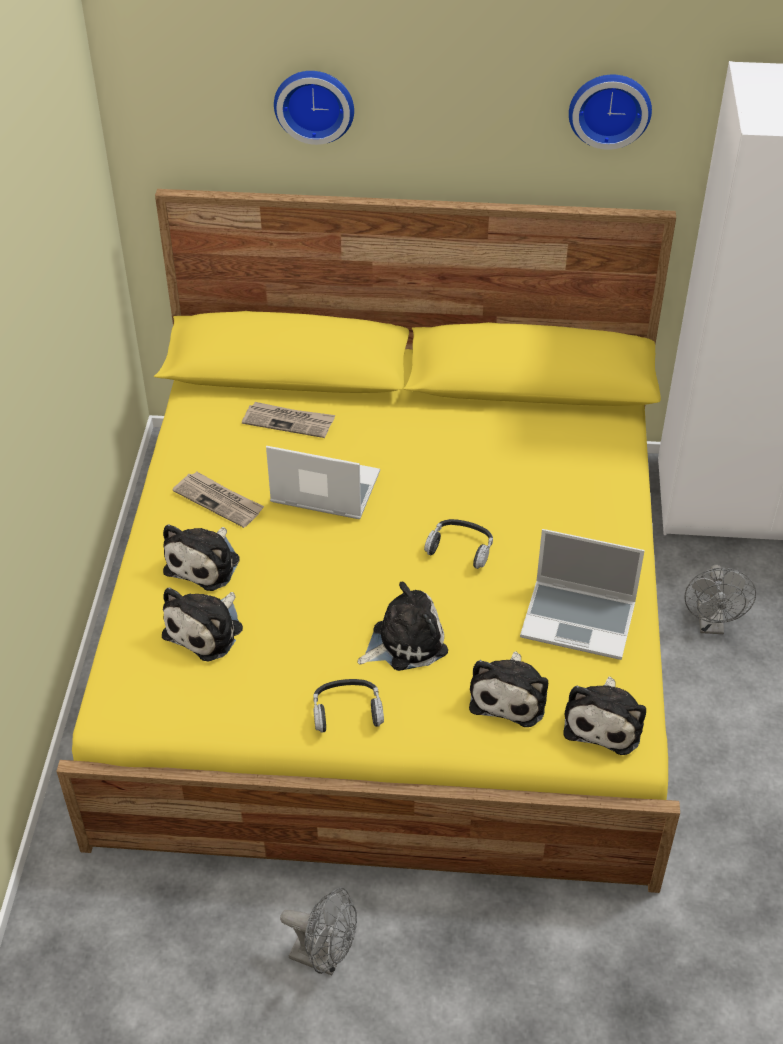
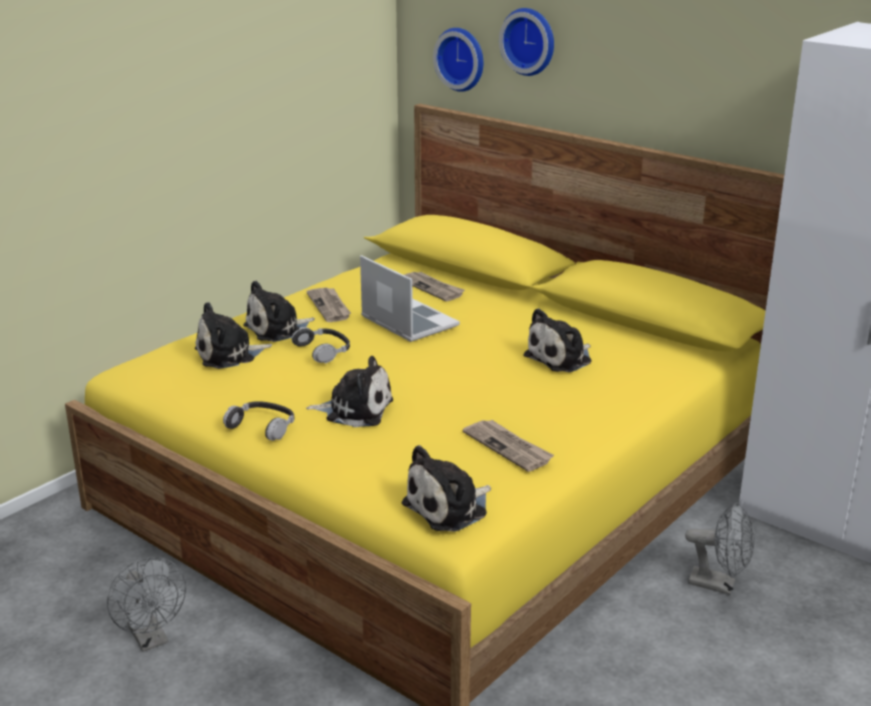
camera: 35 degrees right, 20 degrees down
headphones [424,519,493,569] -> headphones moved to [292,327,350,363]
plush toy [469,652,548,727] -> plush toy moved to [523,308,592,372]
laptop [520,529,645,660] -> newspaper [463,420,554,472]
wall clock [569,75,652,150] -> wall clock moved to [433,28,483,92]
grey fan [685,565,756,634] -> grey fan turned 105 degrees counterclockwise [685,502,755,595]

